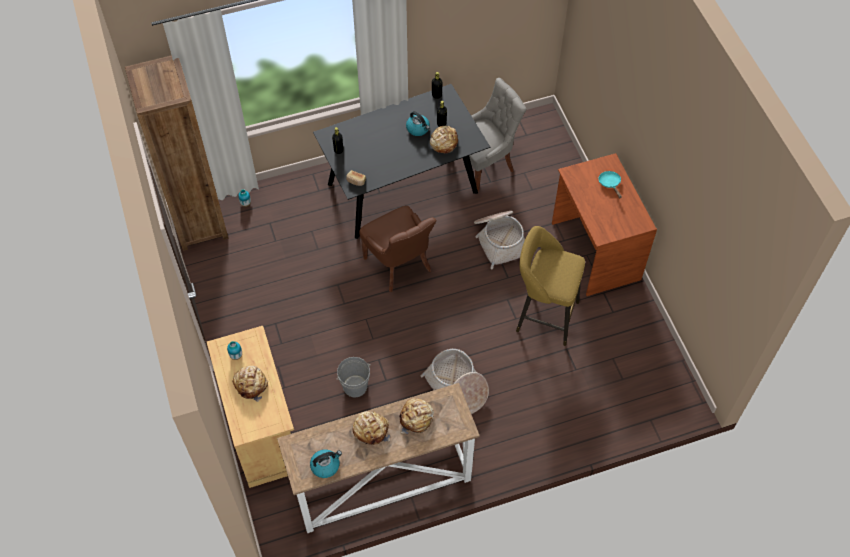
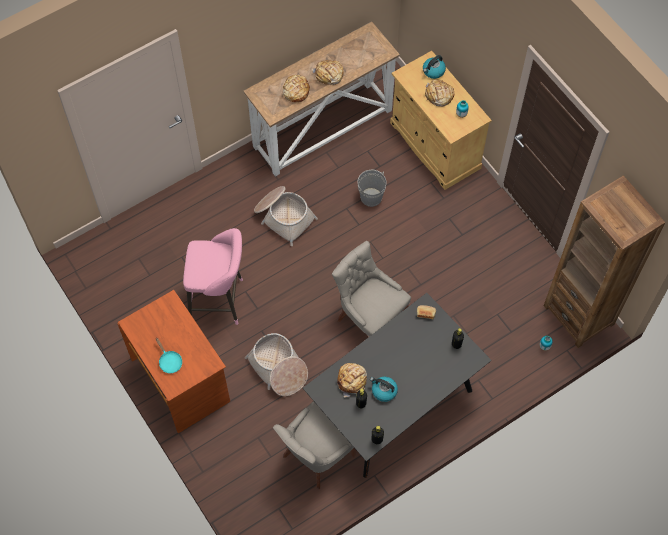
camera: 165 degrees right, 5 degrees up
kettle [310,449,342,478] -> kettle moved to [423,55,446,79]
brown chair [359,206,436,292] -> grey chair [332,241,411,337]
yellow stool [516,226,585,346] -> pink stool [183,228,243,325]

